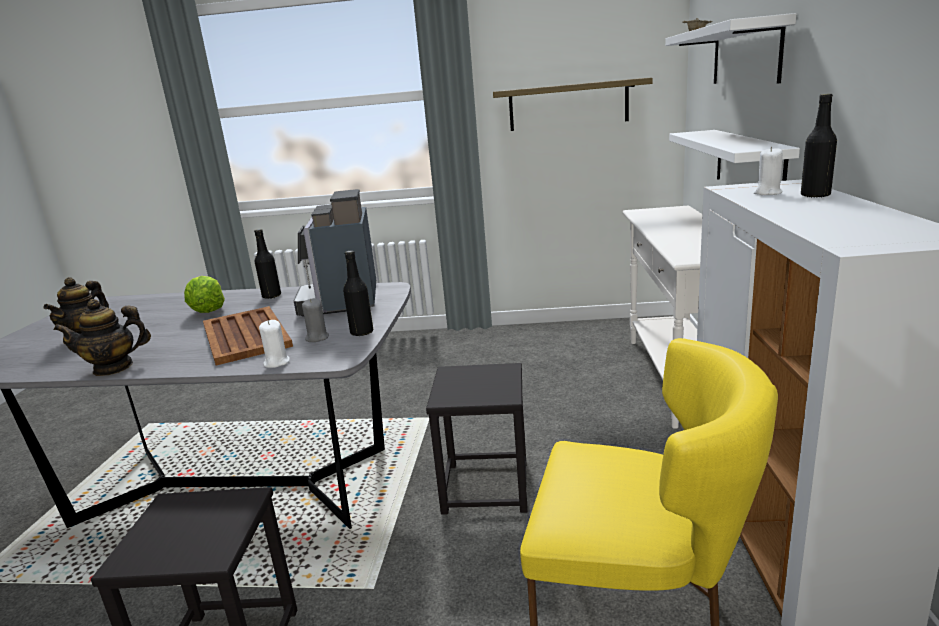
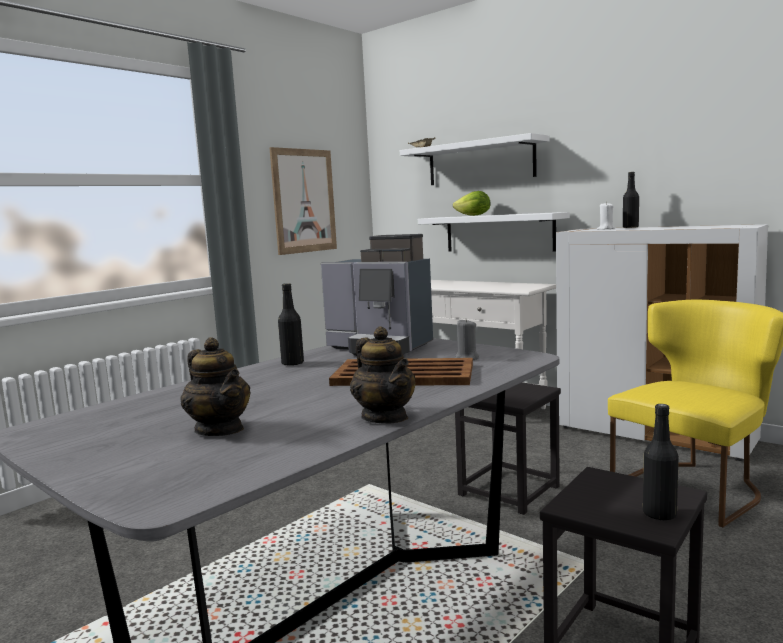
camera: 55 degrees left, 10 degrees down
teapot [53,299,151,376] -> teapot turned 45 degrees counterclockwise [350,327,416,423]
lettuce [184,276,225,313] -> lettuce moved to [453,191,490,216]
white candle [259,320,290,368] -> none
black bottle [343,250,373,336] -> black bottle moved to [643,404,679,521]
shelf [493,78,653,131] -> picture [269,147,337,255]

